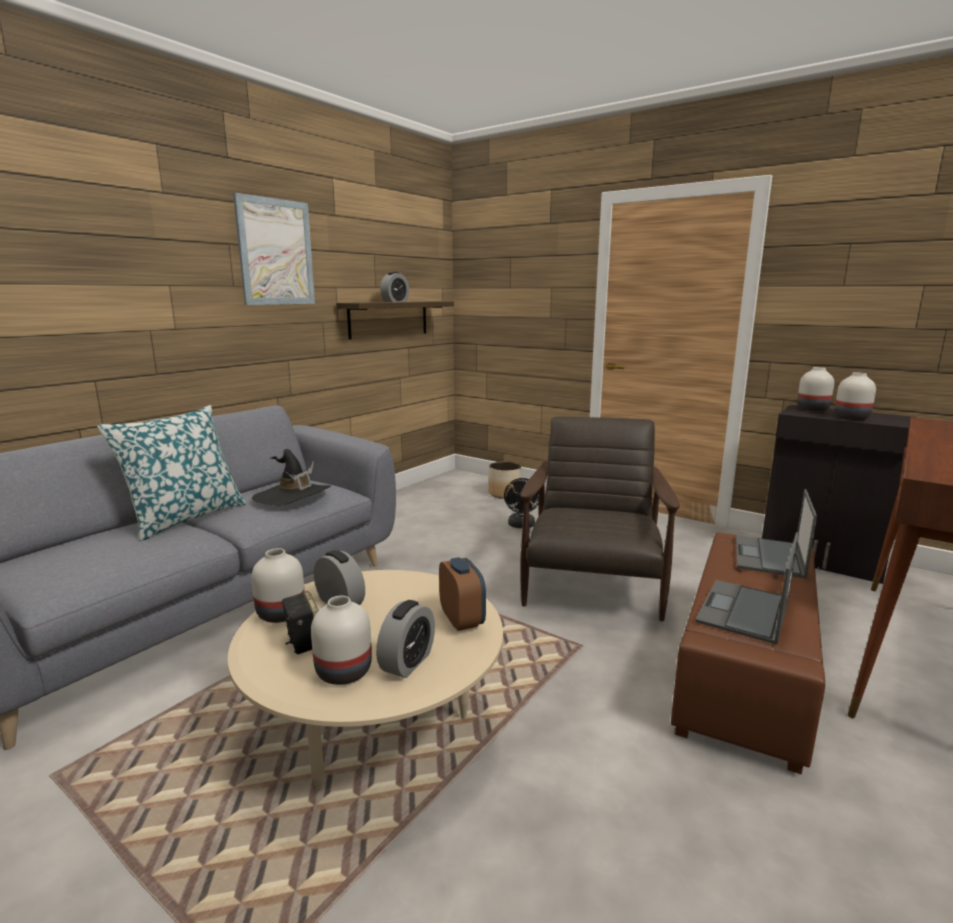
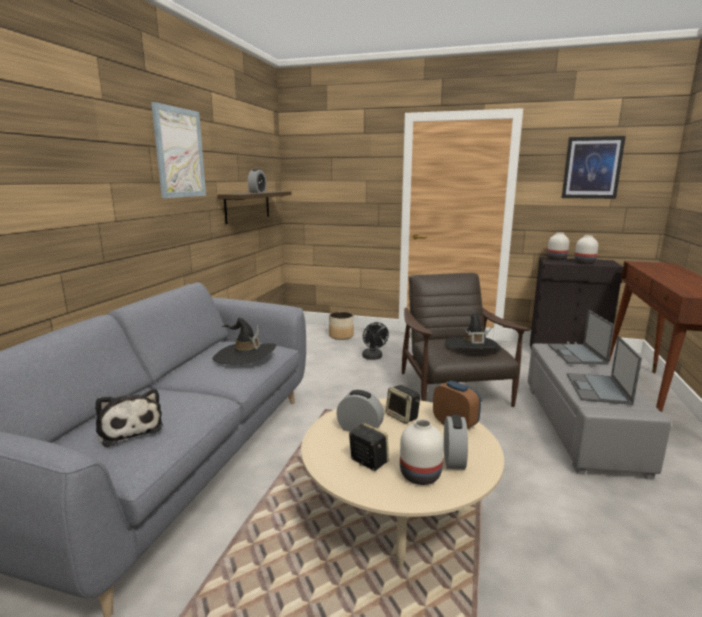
camera: 20 degrees left, 0 degrees up
pillow [97,405,246,541] -> none
white vase [251,548,305,623] -> none
brown ottoman [671,532,825,774] -> grey ottoman [528,343,671,480]
none -> plush toy [95,389,163,447]
none -> speaker [386,385,420,424]
none -> black hat [445,312,501,349]
none -> picture [562,136,626,199]

